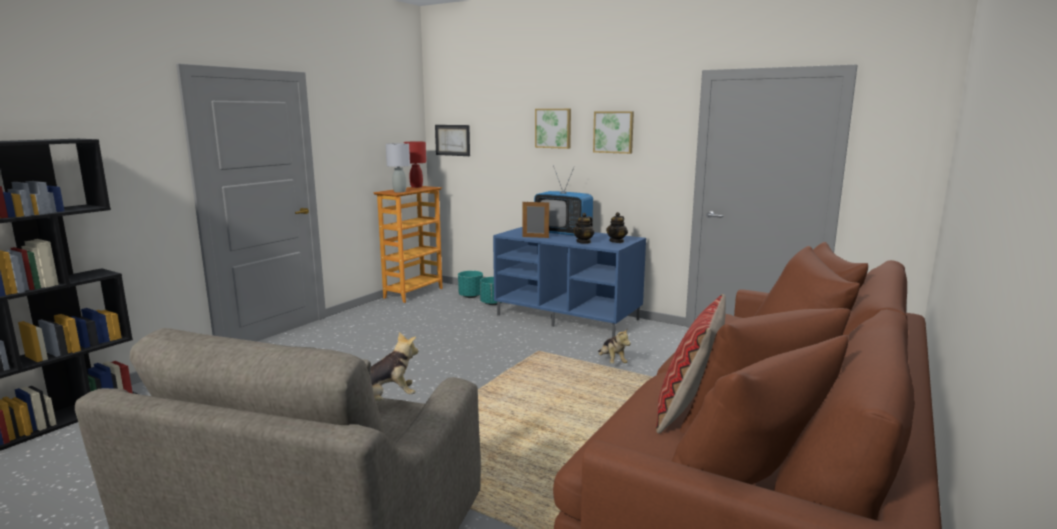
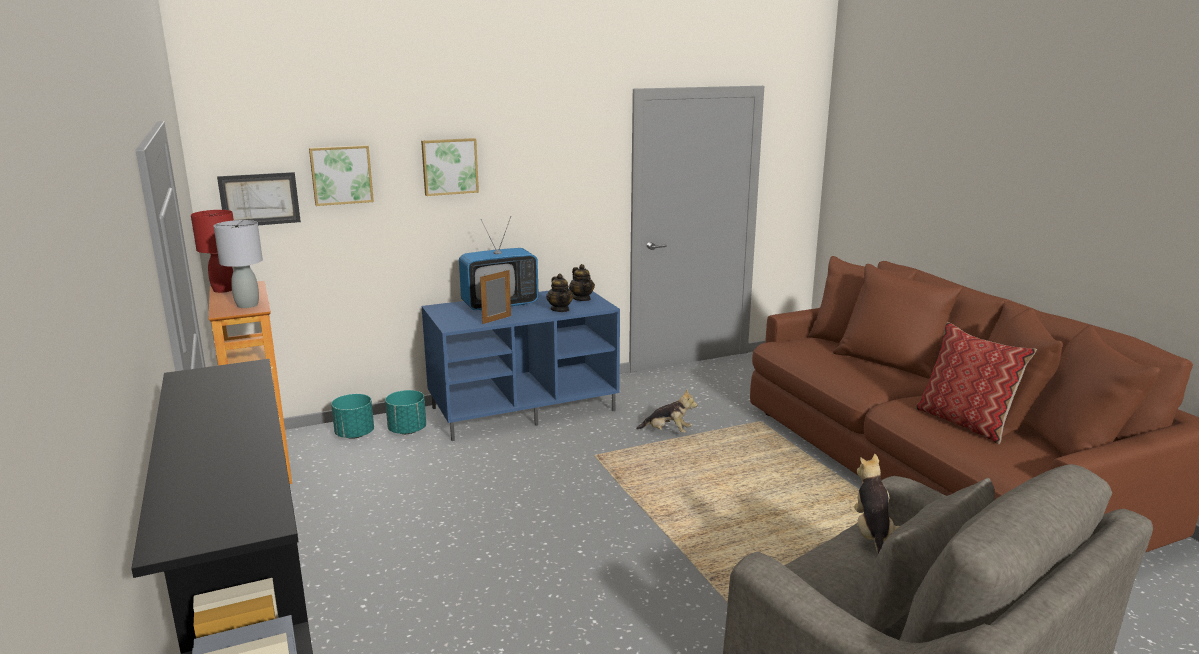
camera: 55 degrees left, 5 degrees up
picture [593,111,634,154] -> picture moved to [309,145,374,206]

